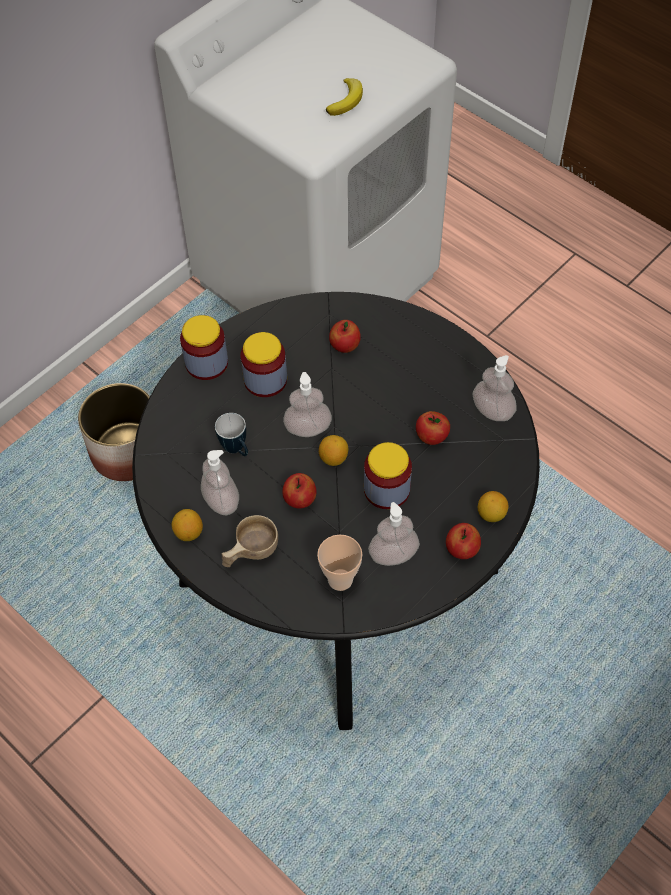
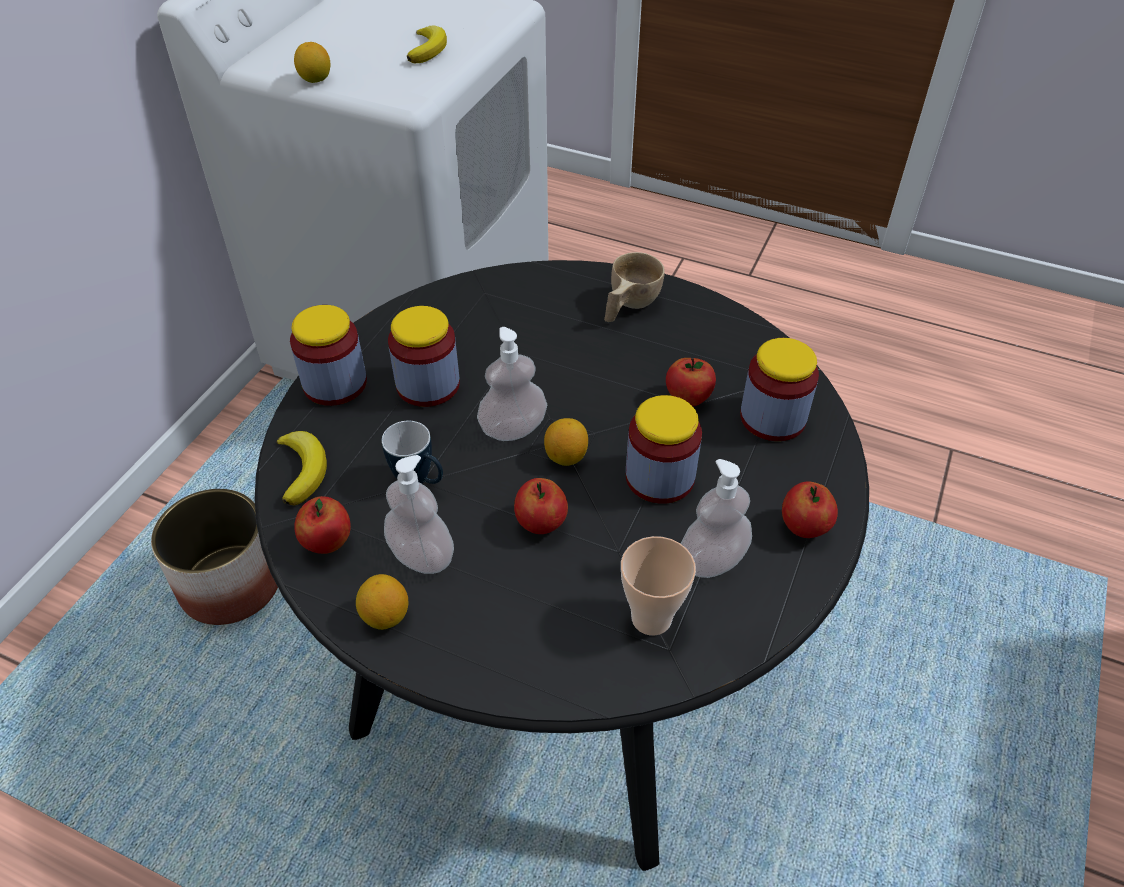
camera: 20 degrees left, 10 degrees down
beige cup [221,515,278,567] -> beige cup moved to [604,252,665,322]
apple [329,320,361,353] -> apple moved to [294,496,351,554]
soap dispenser [473,355,517,421] -> none
lemon [478,491,508,522] -> lemon moved to [294,42,330,83]
none -> banana [277,431,327,506]
none -> jar [740,338,819,441]

